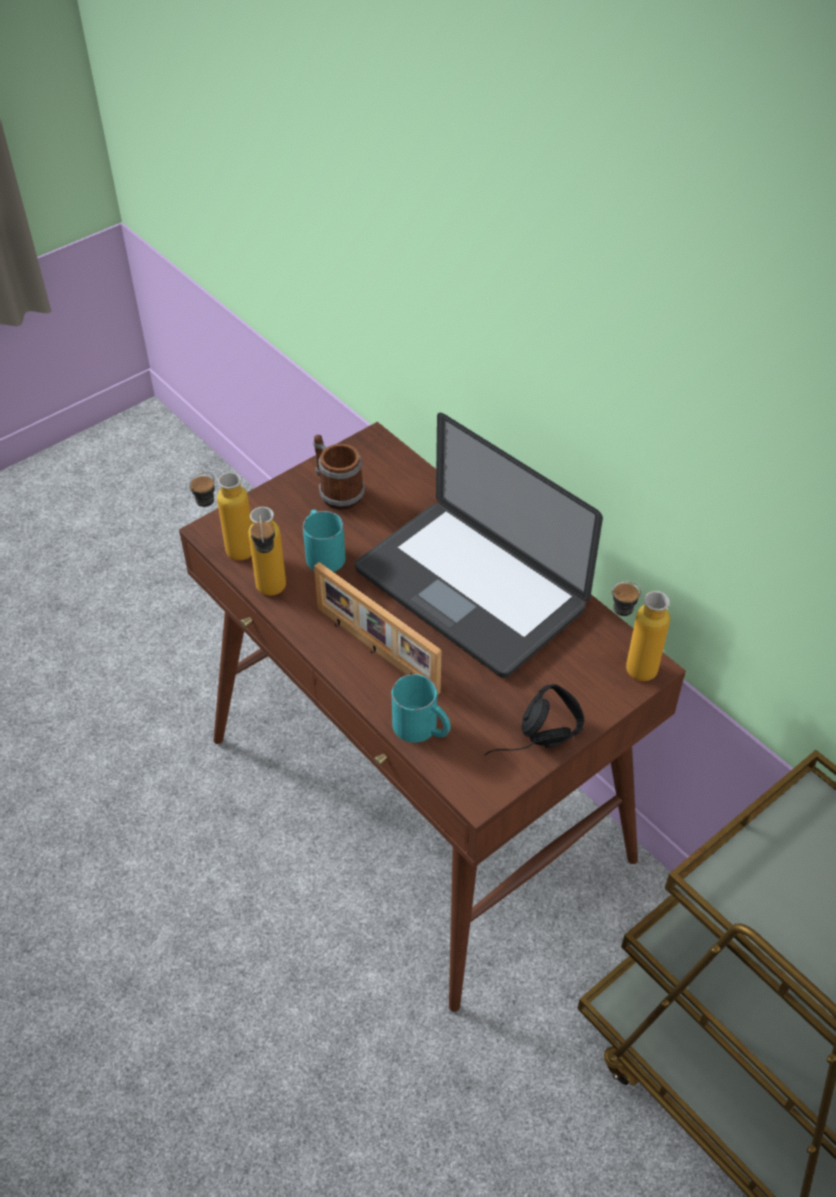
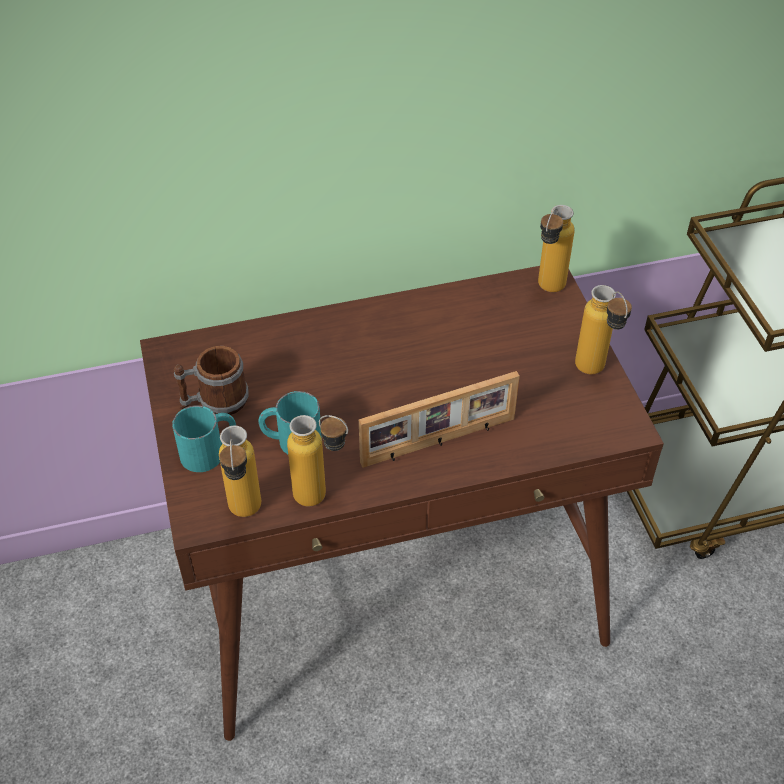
camera: 65 degrees left, 0 degrees up
laptop [355,413,603,678] -> none
turquoise mug [392,674,451,743] -> turquoise mug moved to [172,406,236,472]
black headphones [484,684,584,756] -> bottle [575,285,632,374]

